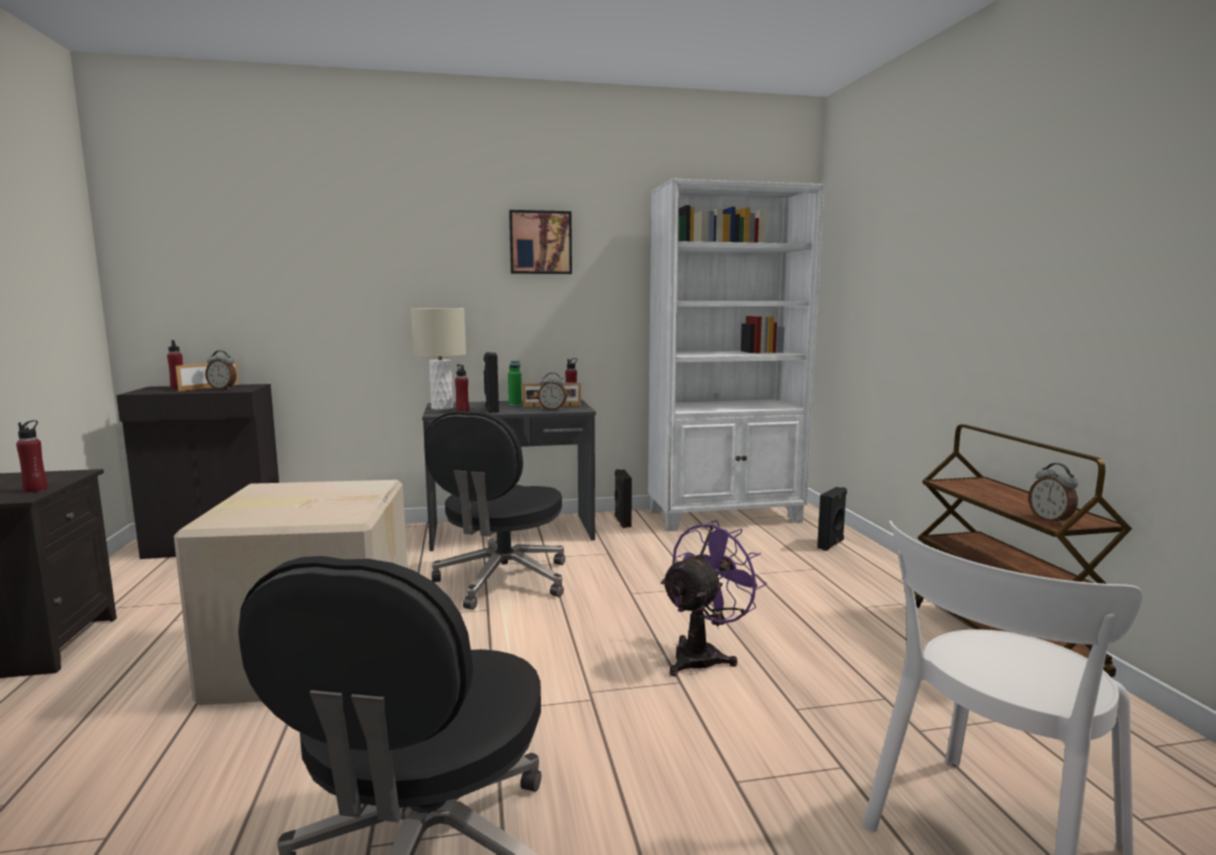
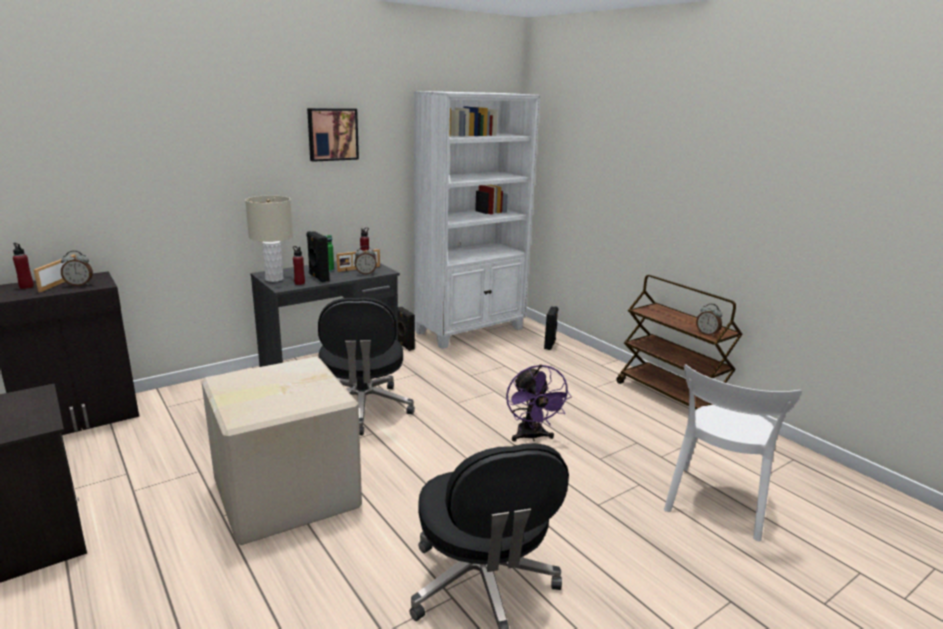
camera: 25 degrees left, 10 degrees up
red bottle [16,420,48,493] -> none
purple fan [661,520,767,676] -> purple fan turned 150 degrees clockwise [506,365,572,442]

